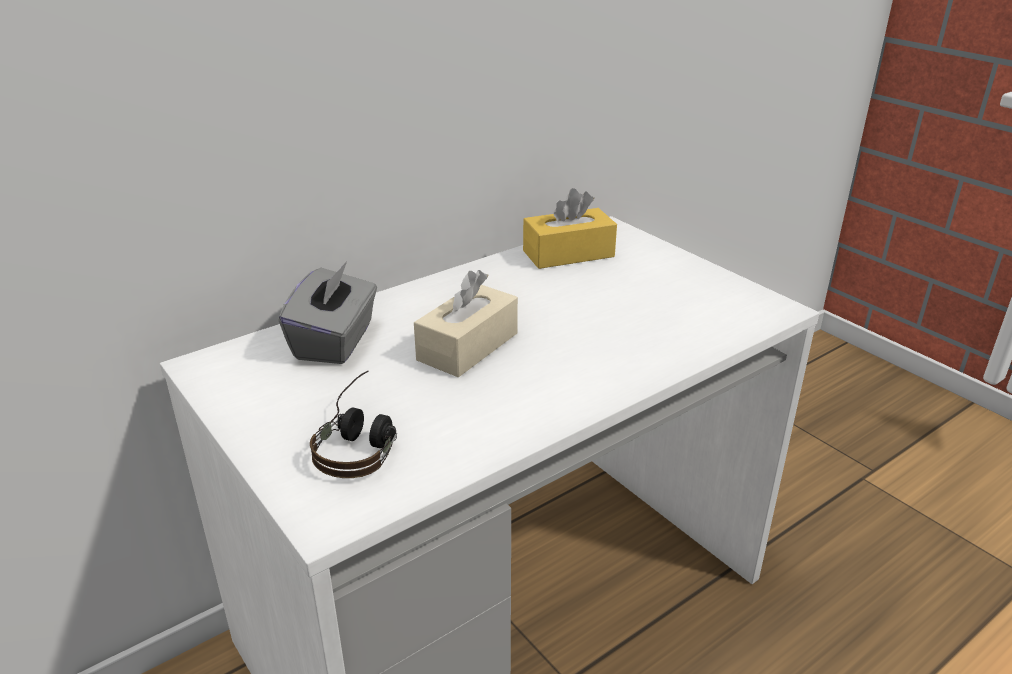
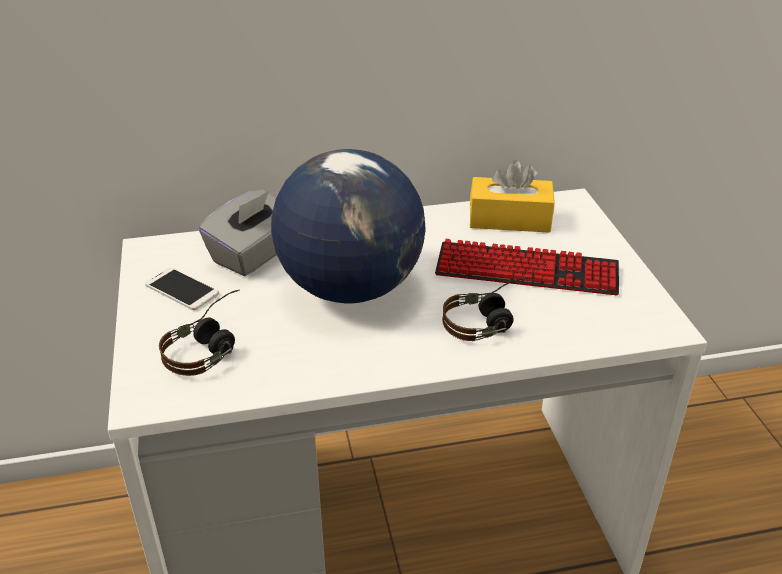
camera: 25 degrees right, 5 degrees up
beige tissue box [414,270,518,377] -> globe [271,149,426,304]
none -> phone [145,267,219,310]
none -> keyboard [435,239,619,295]
none -> headphones [442,277,536,341]

